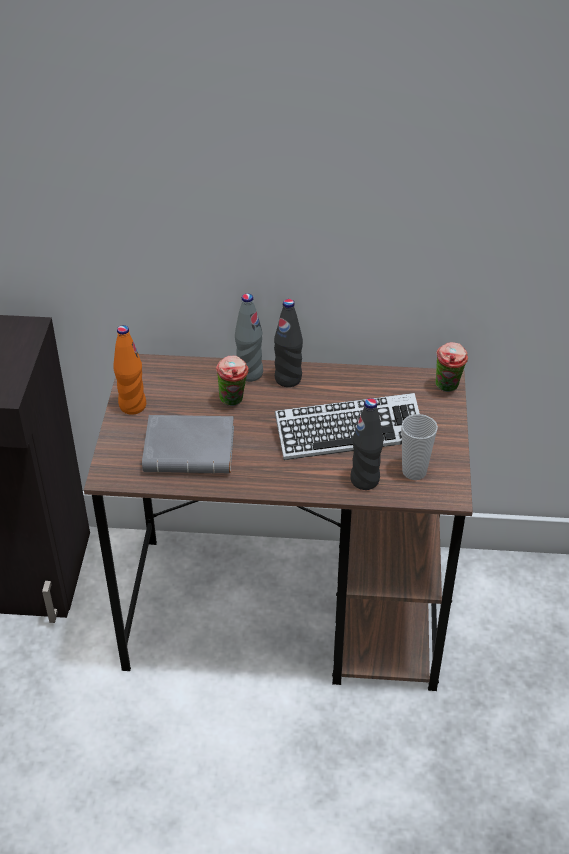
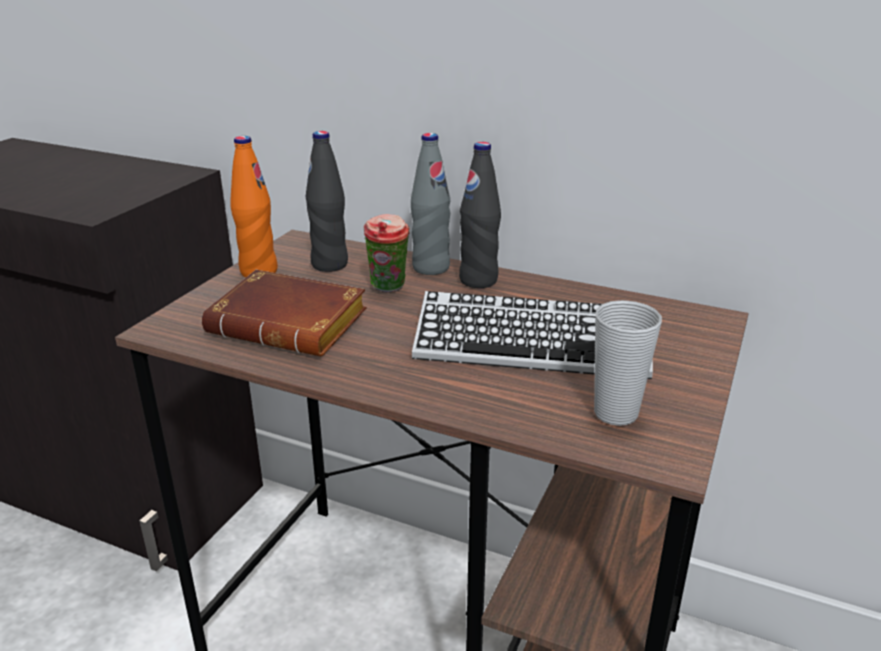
camera: 20 degrees right, 15 degrees down
grey book [142,415,234,474] -> brown book [202,270,367,356]
black bottle [350,398,383,490] -> black bottle moved to [305,131,348,272]
cup [435,342,468,392] -> none

